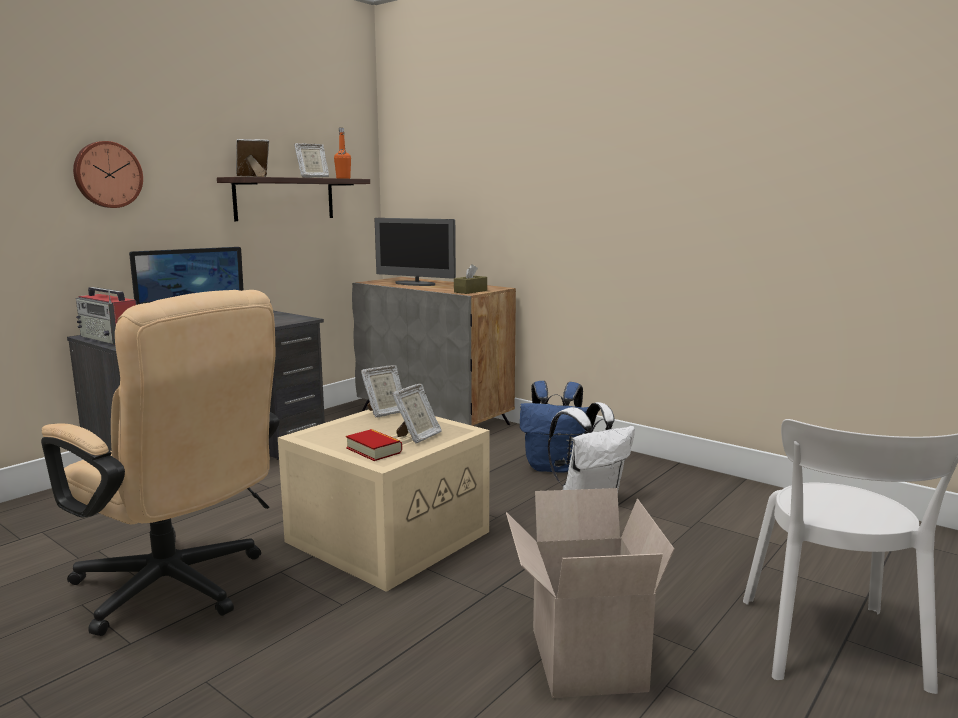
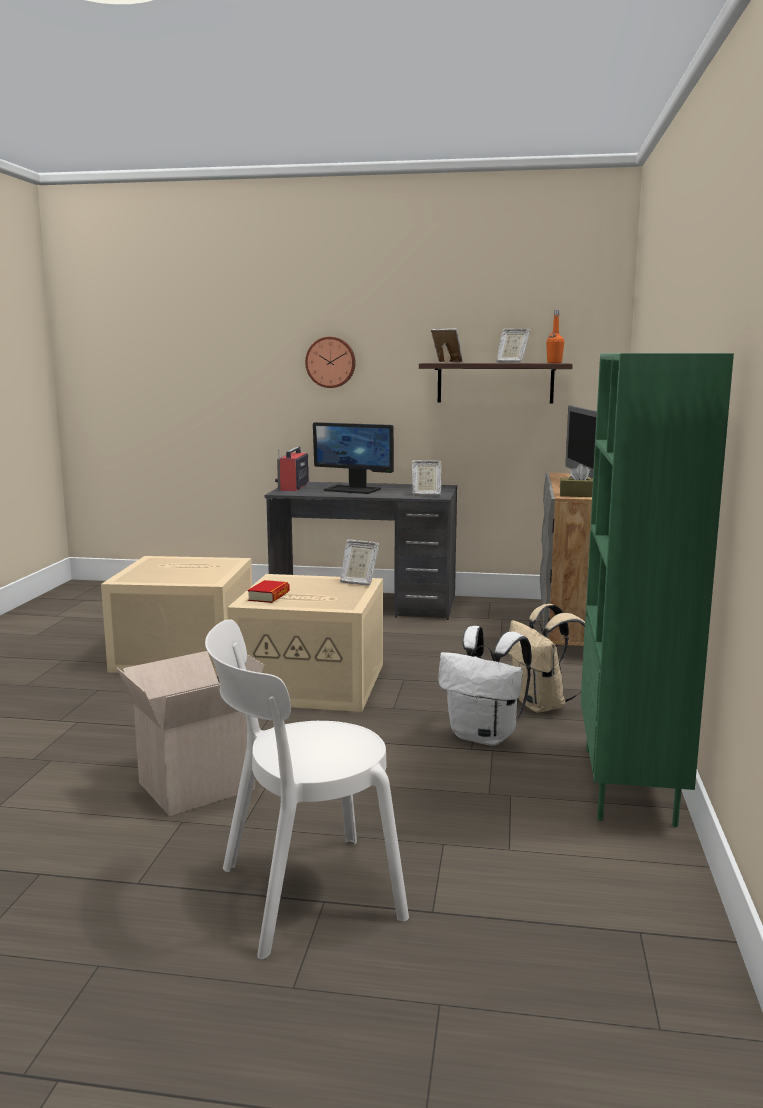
camera: 60 degrees right, 0 degrees up
beige office chair [41,290,279,636] -> beige storage box [101,556,252,676]
picture frame [392,383,442,444] -> picture frame moved to [412,460,442,496]
blue backpack [520,381,588,473] -> beige backpack [508,604,585,713]
none -> green bookcase [581,353,734,827]

